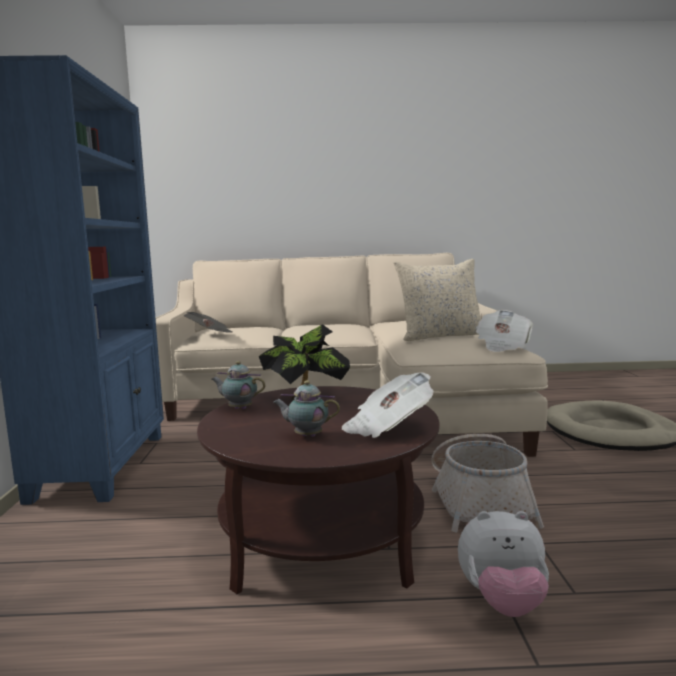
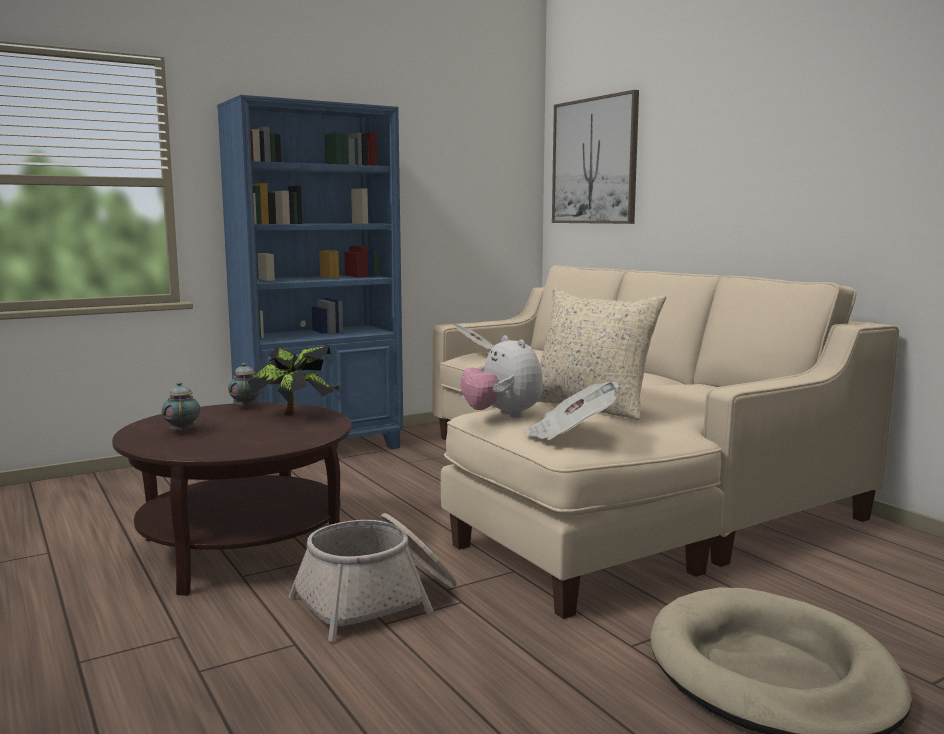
camera: 60 degrees right, 0 degrees up
newspaper [342,372,434,438] -> none
plush toy [458,511,549,617] -> plush toy moved to [461,335,543,418]
none -> picture [552,90,639,224]

